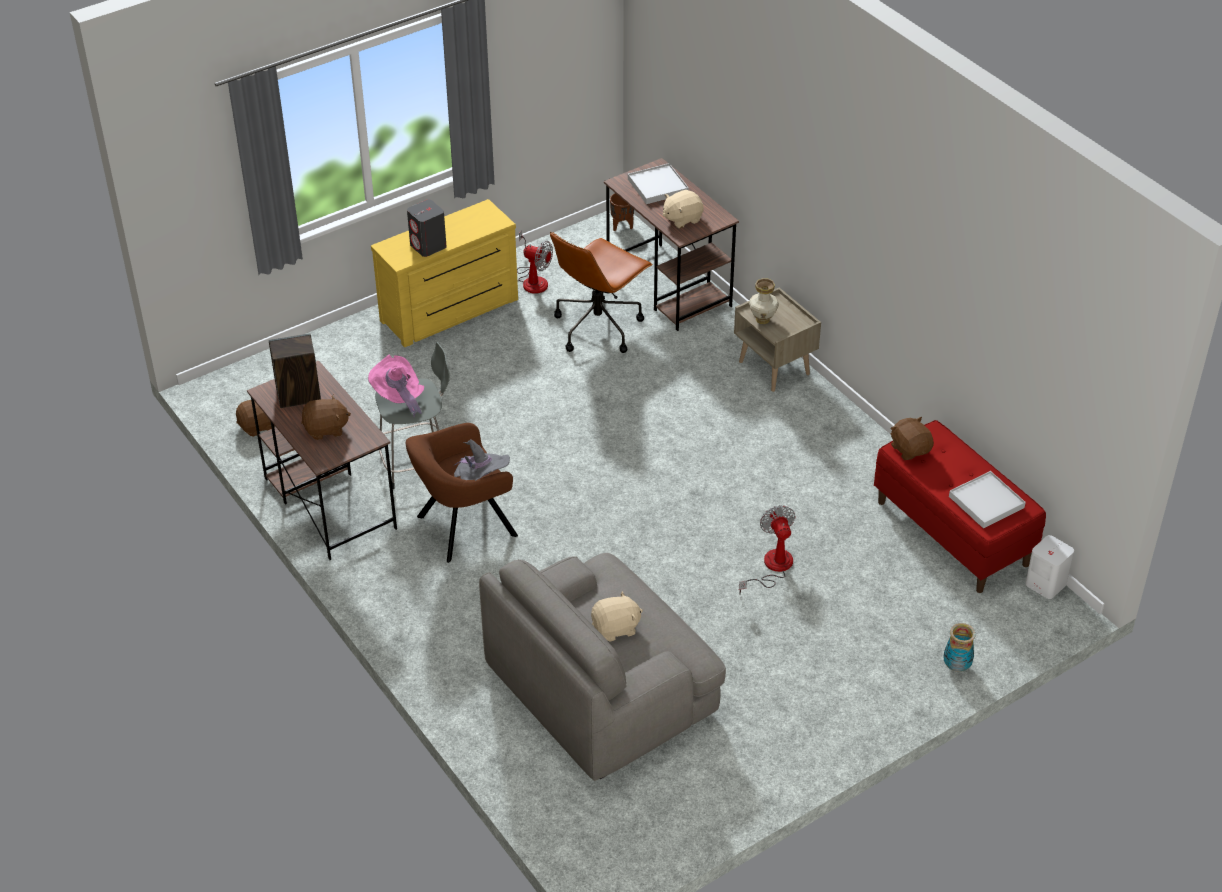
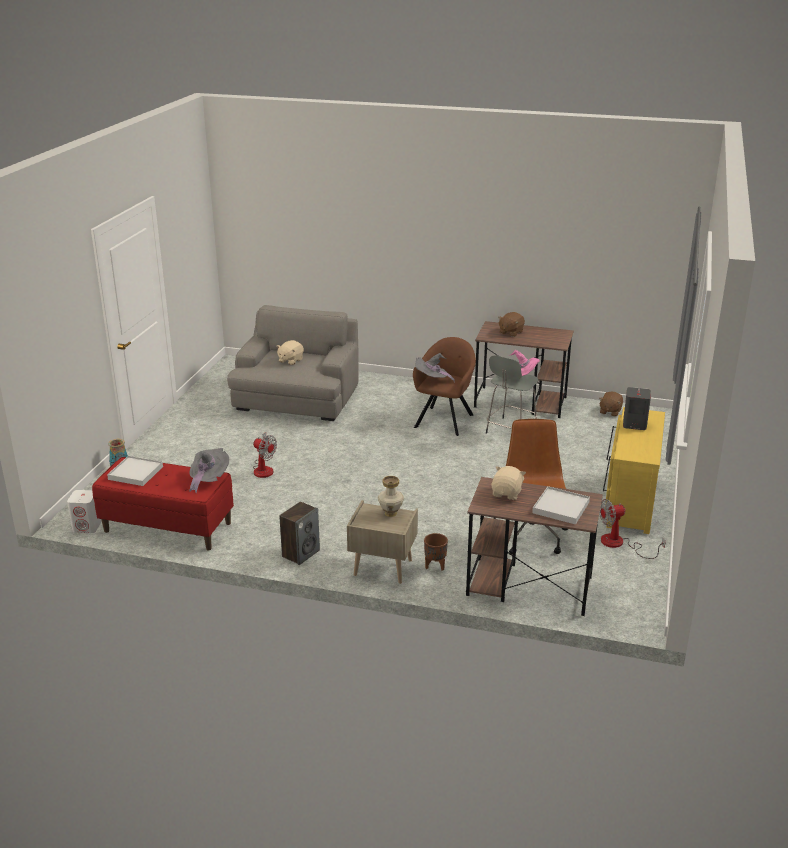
camera: 140 degrees right, 15 degrees down
speaker [269,333,321,408] -> speaker moved to [279,502,320,565]
brown planter [610,193,634,231] -> brown planter moved to [424,533,448,571]
brown plush toy [890,417,934,460] -> grey hat [189,448,229,493]

